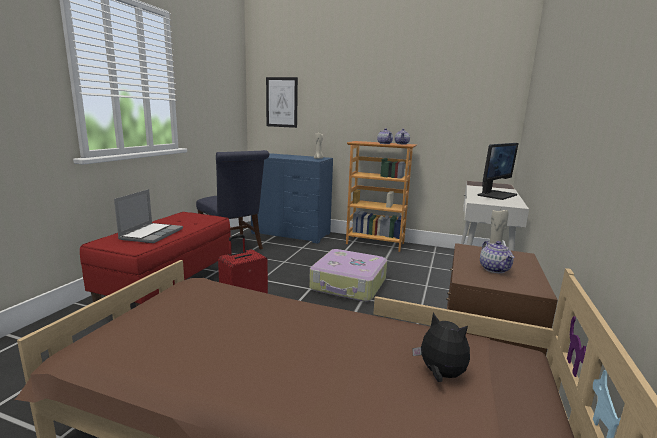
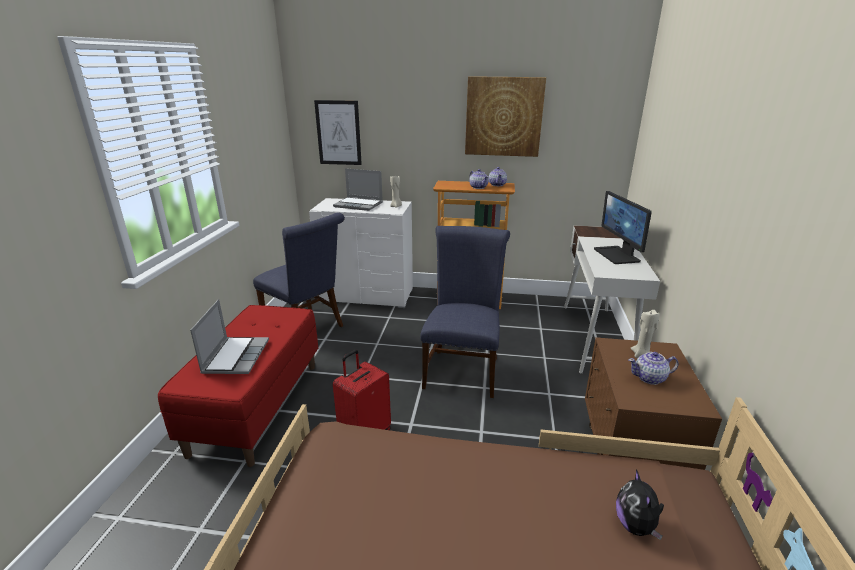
camera: 10 degrees left, 10 degrees up
blue dresser [251,153,333,244] -> white dresser [309,198,413,308]
suitcase [309,249,387,302] -> blue chair [420,226,510,398]
plush toy [412,312,470,382] -> plush toy turned 120 degrees counterclockwise [616,469,664,540]
monitor [478,143,518,200] -> monitor turned 135 degrees clockwise [594,191,652,264]
teapot [480,241,514,273] -> teapot turned 105 degrees clockwise [628,352,679,385]
none -> laptop [333,168,383,211]
none -> picture [465,76,546,157]

